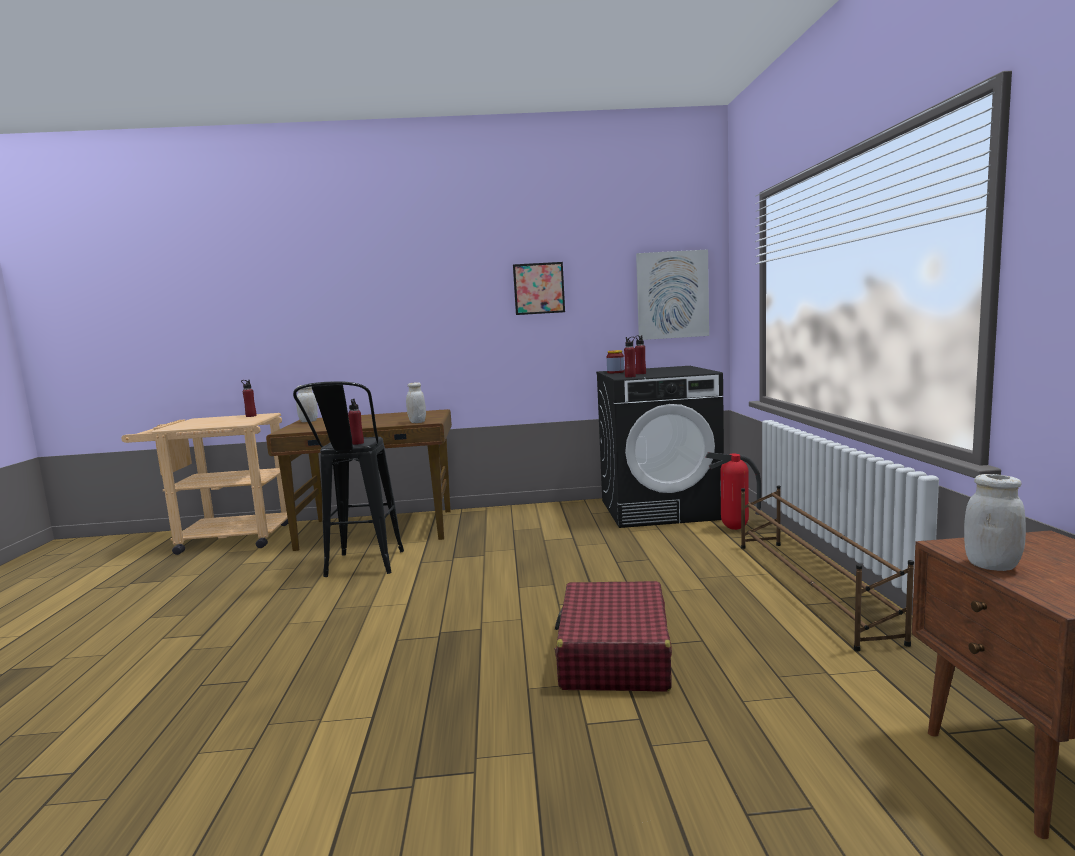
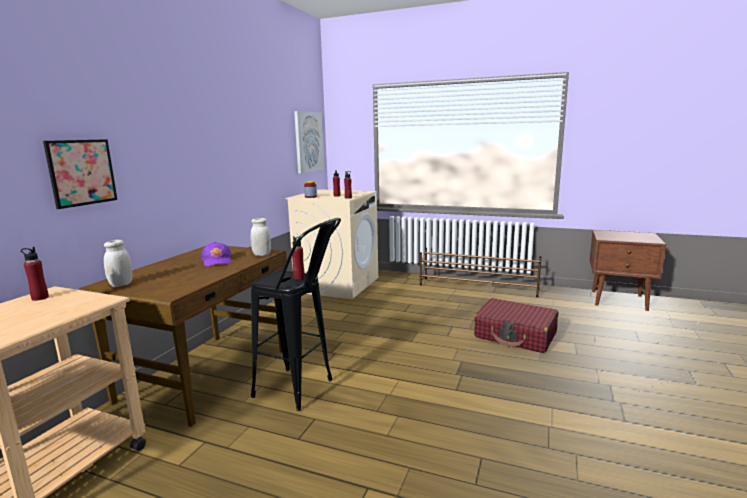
camera: 65 degrees left, 5 degrees up
picture [513,262,565,315] -> picture moved to [43,139,117,209]
black washing machine [596,366,724,528] -> beige washing machine [286,189,378,299]
fire extinguisher [705,452,761,530] -> none
white jar [964,474,1026,571] -> none
none -> purple cap [200,242,232,266]

